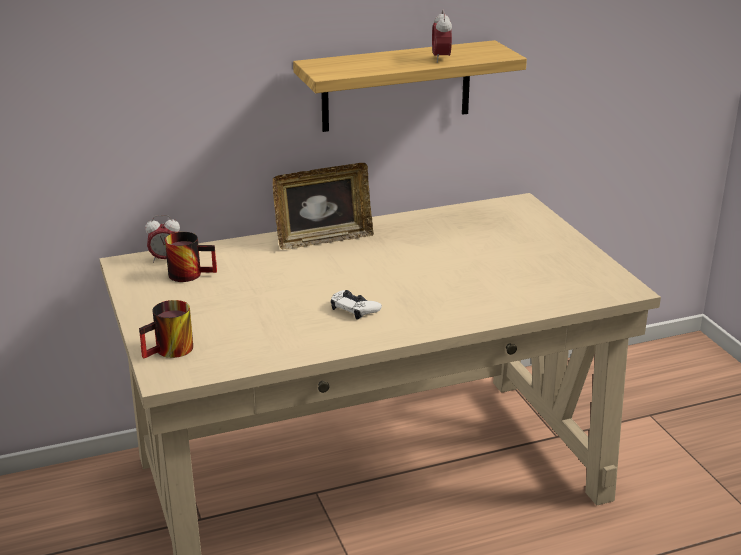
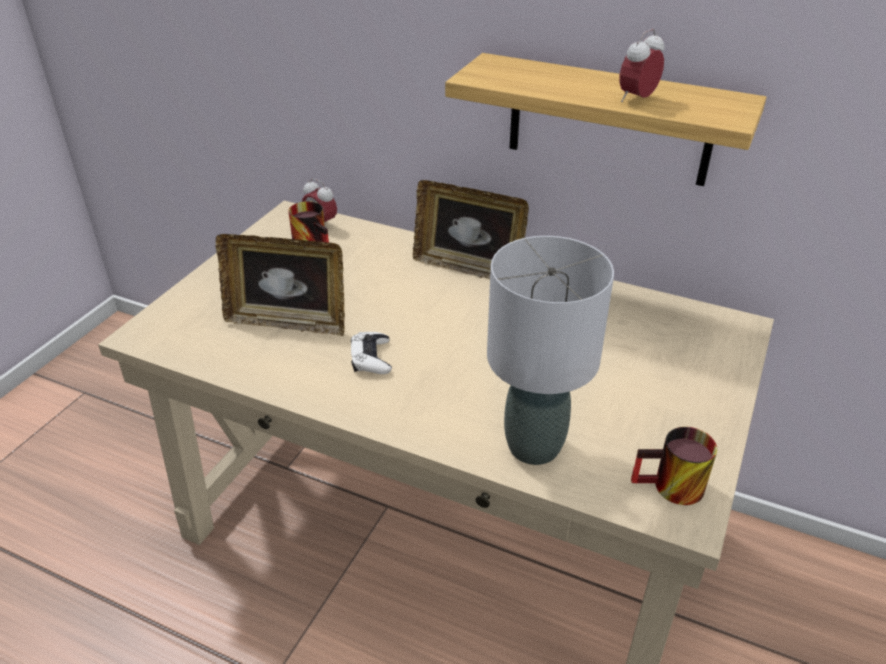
camera: 45 degrees right, 10 degrees up
mug [139,300,193,358] -> mug moved to [631,427,717,505]
none -> picture frame [215,234,345,336]
none -> grey table lamp [487,236,614,465]

